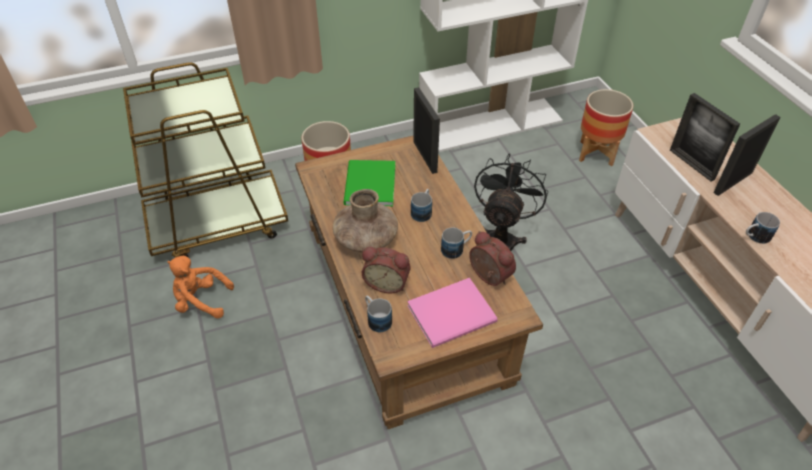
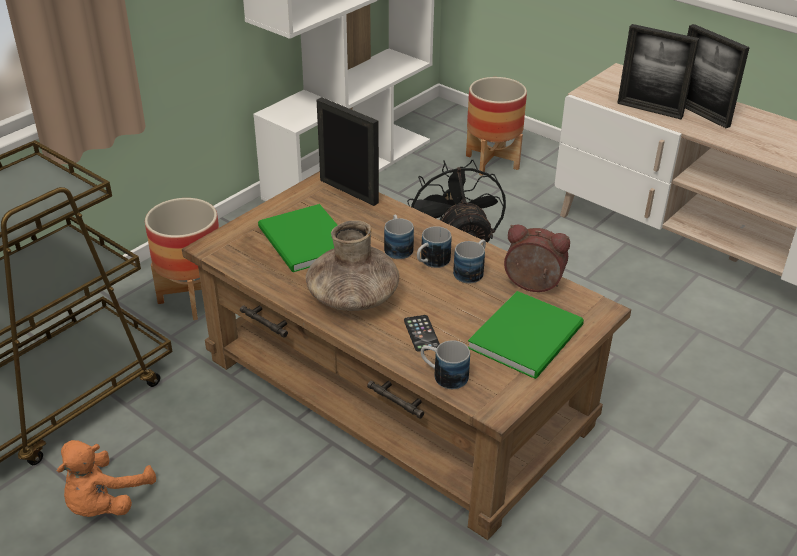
camera: 30 degrees left, 10 degrees down
orange plush toy [167,256,234,319] -> orange plush toy turned 45 degrees counterclockwise [57,440,156,517]
alarm clock [362,247,411,293] -> phone [404,315,440,352]
pink book [407,278,498,348] -> green book [468,291,584,379]
picture frame [713,114,781,196] -> picture frame turned 60 degrees counterclockwise [685,24,750,128]
mug [746,212,780,244] -> mug moved to [417,226,451,268]

